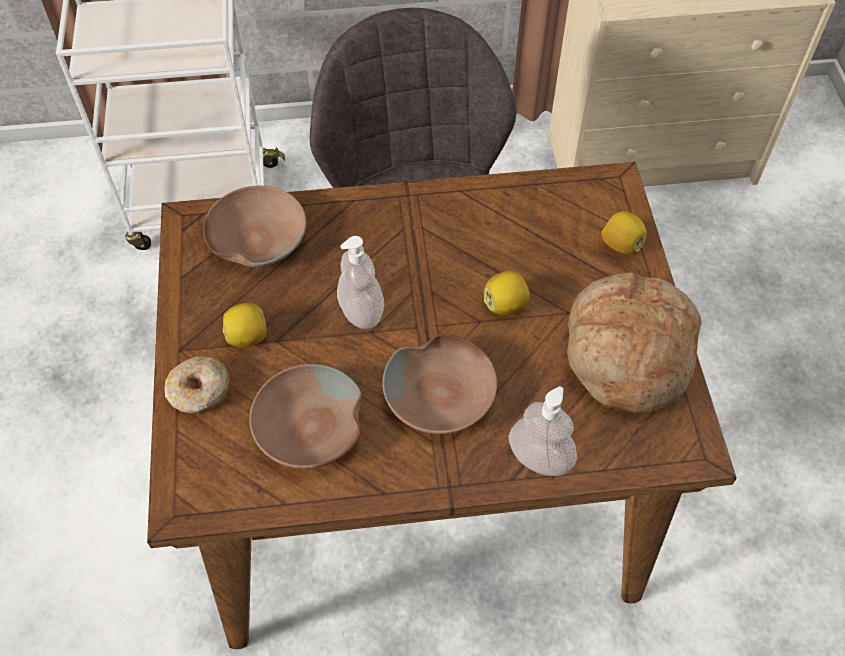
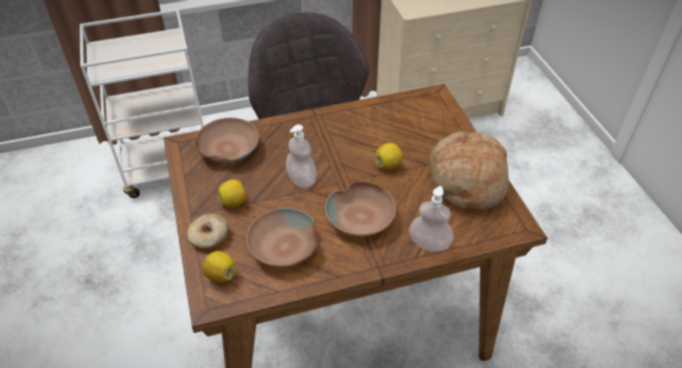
camera: 10 degrees left, 10 degrees down
lemon [601,211,647,254] -> lemon moved to [202,251,236,282]

